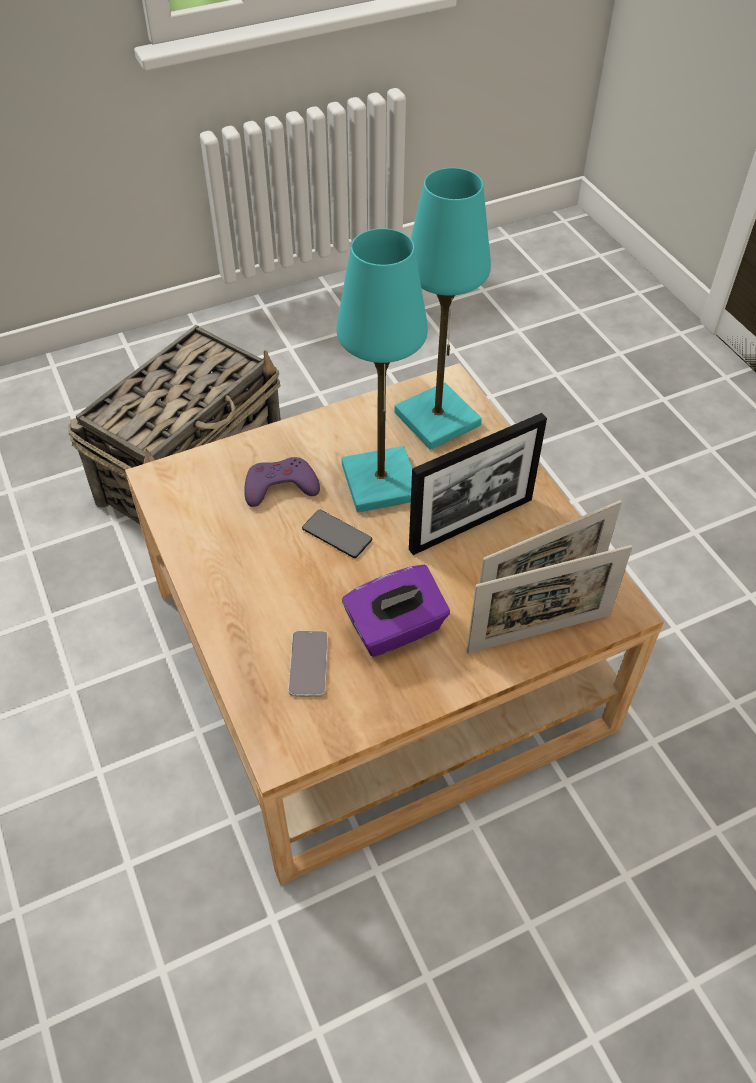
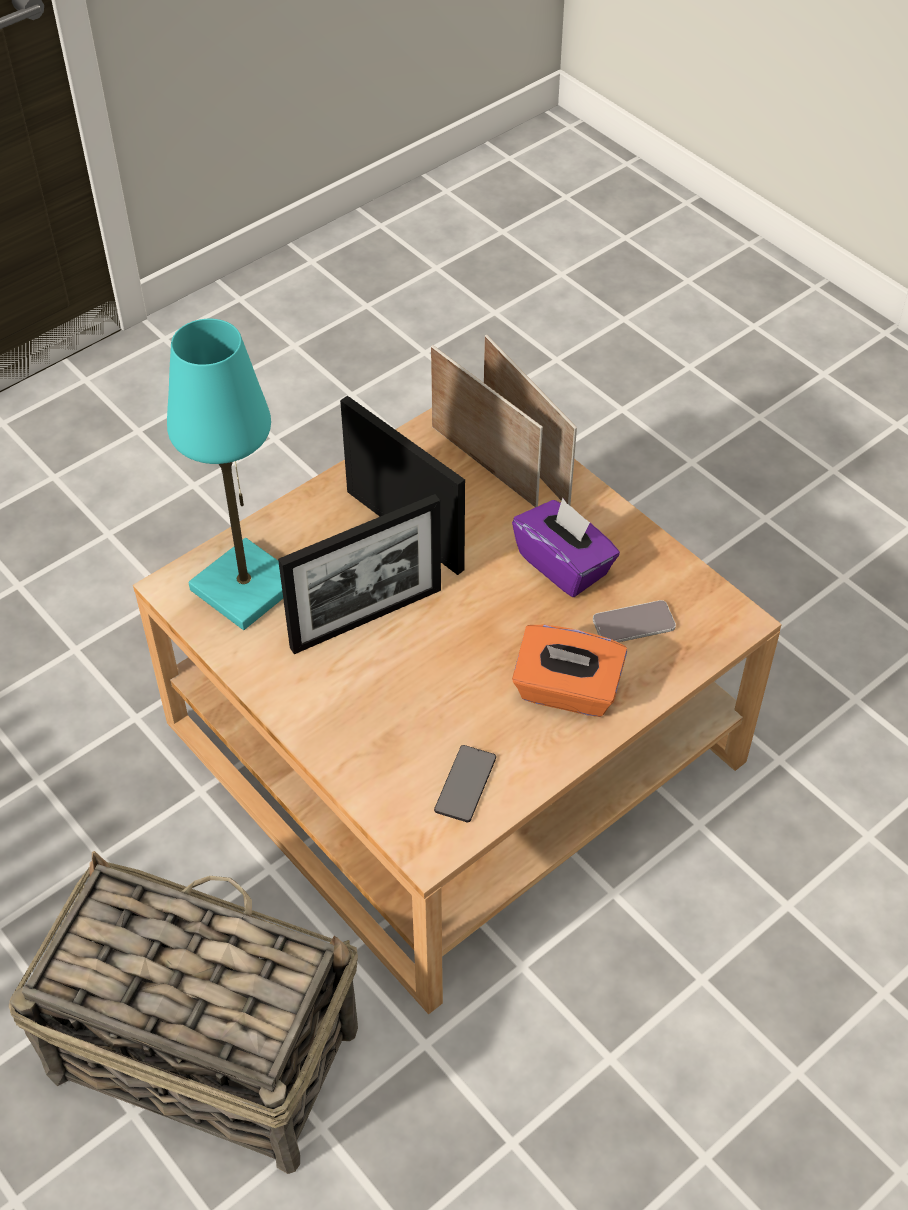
camera: 105 degrees left, 0 degrees up
purple game controller [244,457,320,507] -> none
phone [302,510,372,558] -> phone moved to [434,745,496,822]
turquoise table lamp [336,228,428,512] -> picture frame [278,494,441,654]
none -> orange tissue box [512,625,627,717]

